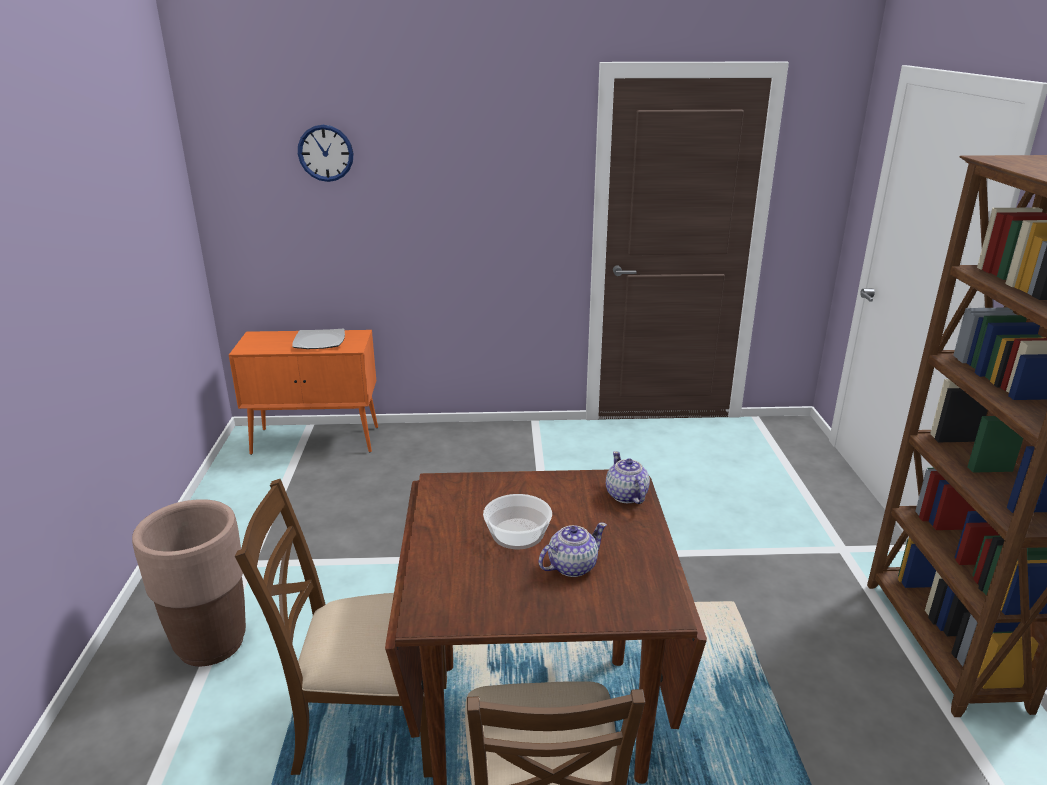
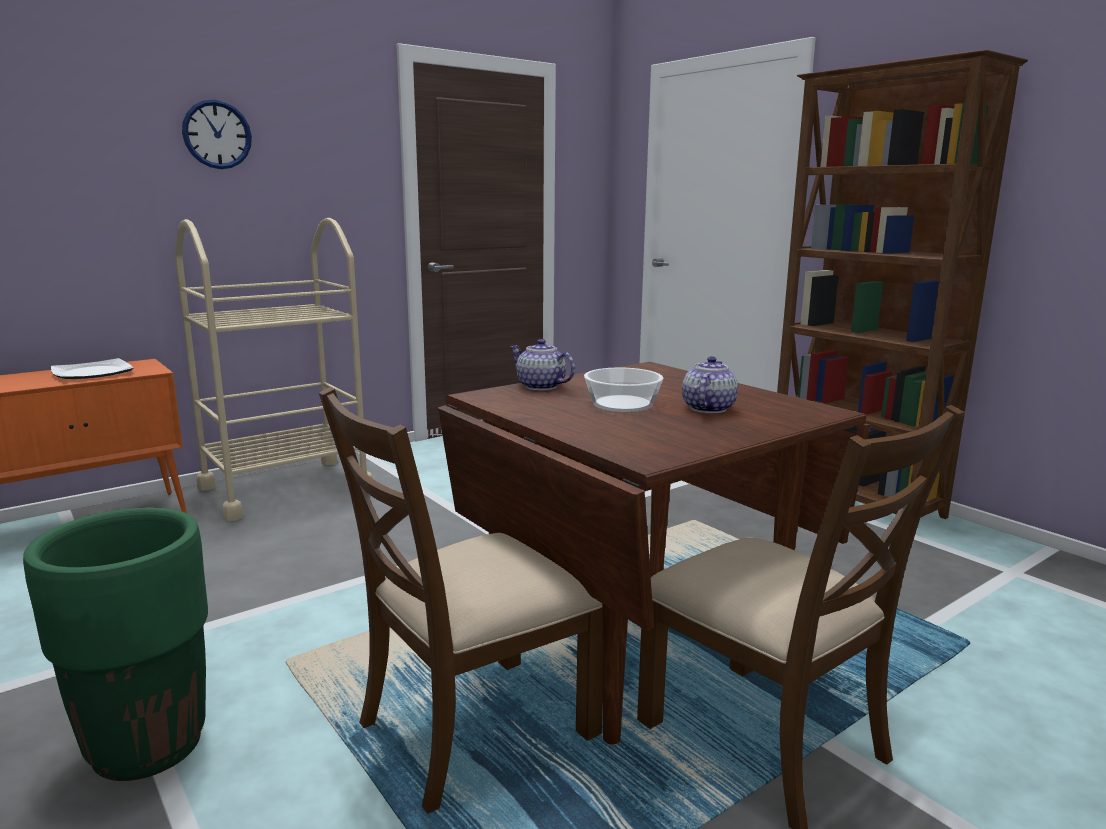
camera: 35 degrees left, 10 degrees down
brown planter [132,499,246,666] -> green planter [23,508,208,781]
wall clock [298,125,354,182] -> wall clock moved to [182,99,252,169]
teapot [606,451,650,504] -> teapot moved to [510,339,575,390]
none -> beige cart [175,218,373,521]

